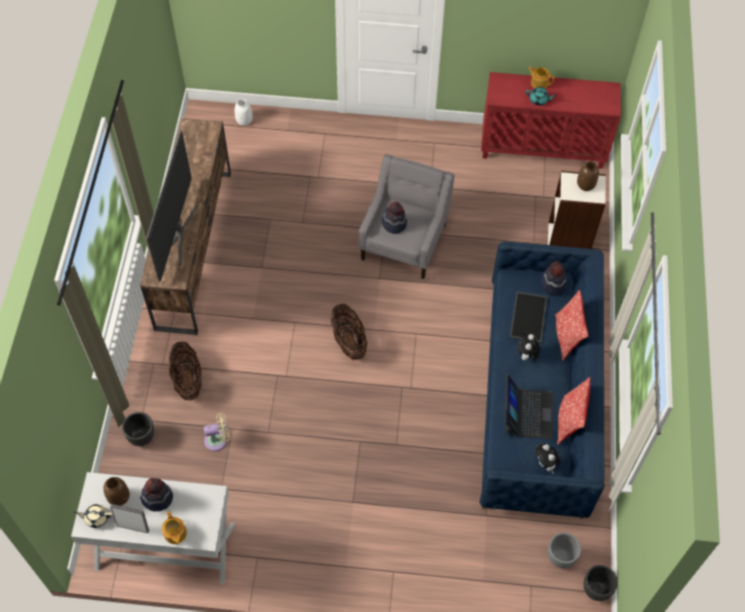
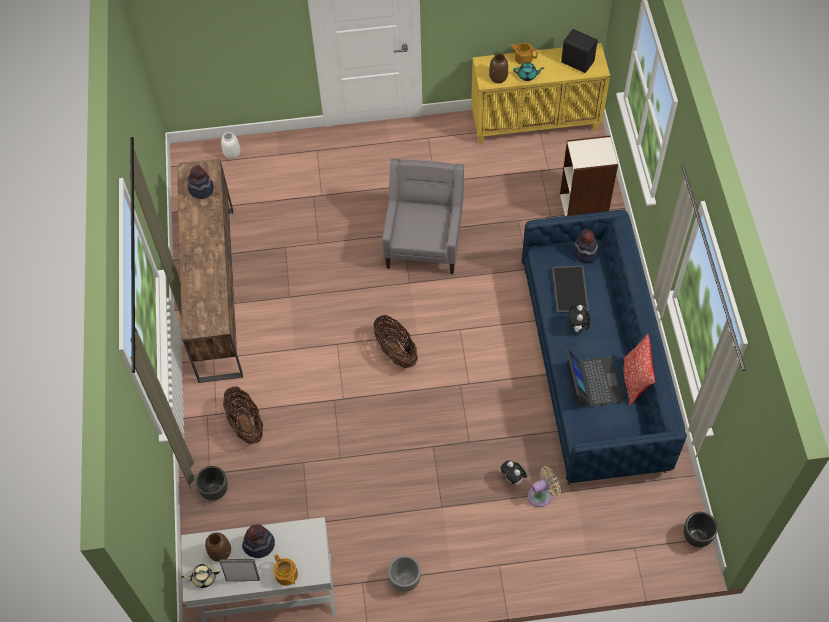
camera: 10 degrees left, 0 degrees up
television [146,130,198,282] -> none
beige fan [204,413,230,451] -> beige fan moved to [528,466,561,507]
hat [382,202,407,234] -> hat moved to [188,166,214,199]
red cabinet [481,72,621,169] -> yellow cabinet [471,43,610,144]
plush toy [535,443,561,473] -> plush toy moved to [501,460,527,487]
grey planter [548,533,581,568] -> grey planter moved to [388,556,421,592]
pillow [555,290,588,360] -> none
brown vase [577,161,599,191] -> brown vase moved to [489,53,508,83]
none -> black speaker [561,29,598,73]

